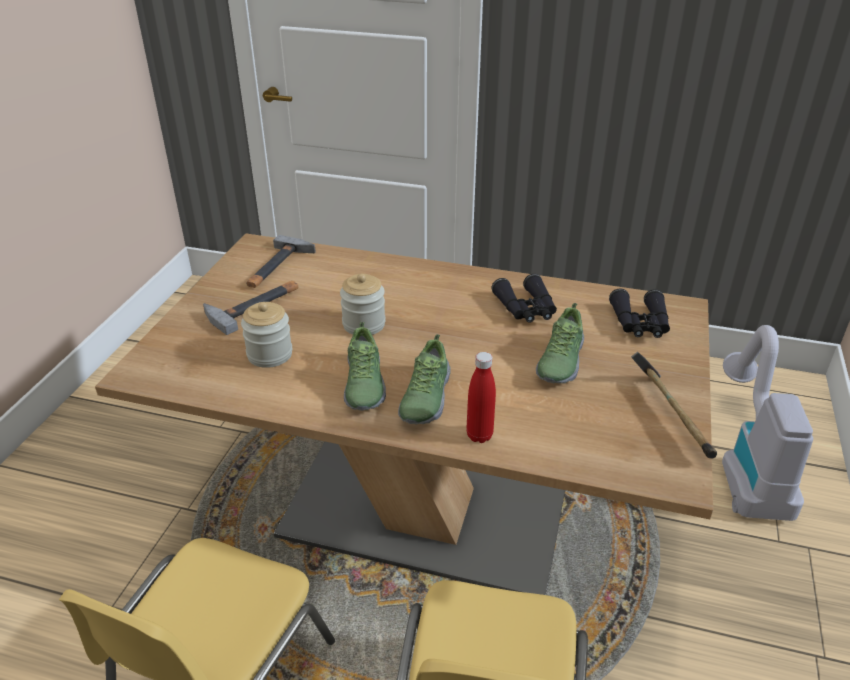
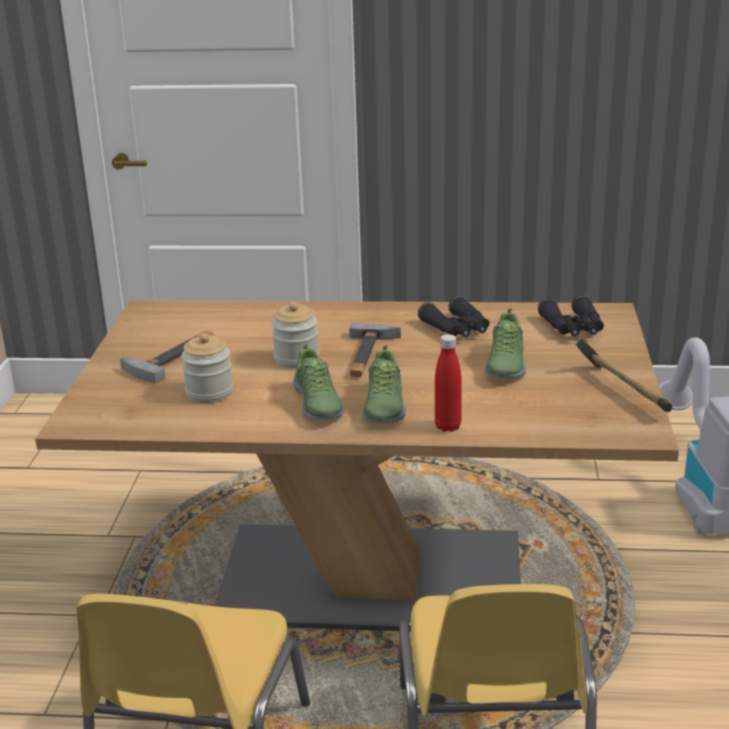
camera: 10 degrees left, 10 degrees down
hammer [246,235,316,288] -> hammer moved to [349,323,401,377]

